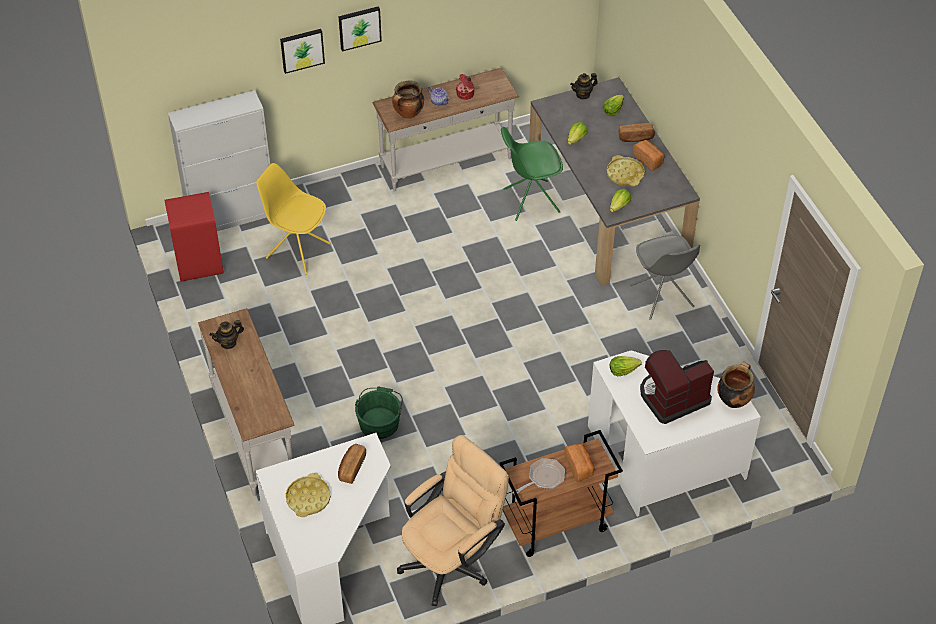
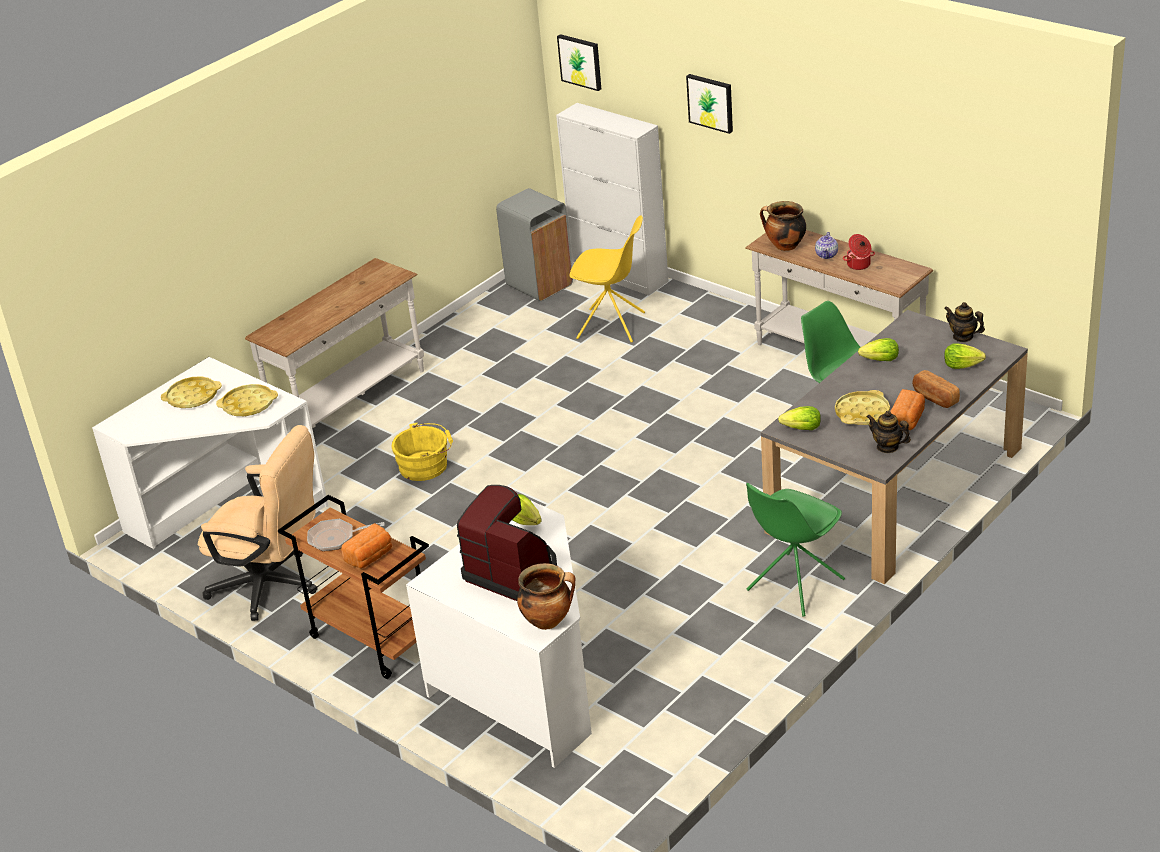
camera: 65 degrees right, 15 degrees down
red trash can [164,192,224,282] -> grey trash can [496,188,573,301]
teapot [210,320,244,349] -> teapot moved to [867,411,911,453]
yellow chair [256,163,331,275] -> yellow chair turned 105 degrees clockwise [570,215,645,343]
picture [338,6,382,51] -> picture moved to [557,34,601,91]
bread [338,444,366,484] -> yellow tray [216,384,278,416]
green bucket [355,387,403,439] -> yellow bucket [392,423,453,481]
frying pan [513,458,565,494] -> frying pan turned 150 degrees clockwise [307,519,385,552]
grey chair [630,234,700,320] -> green chair [746,483,845,617]

